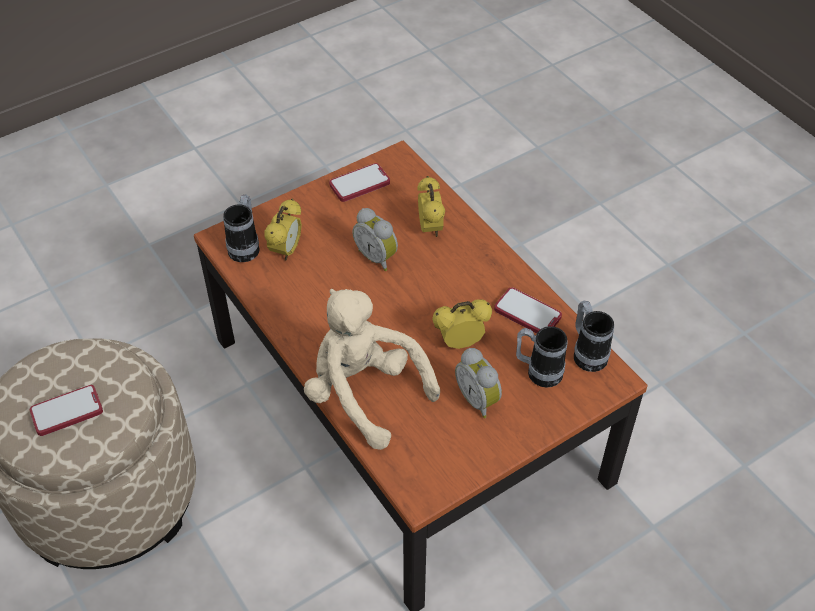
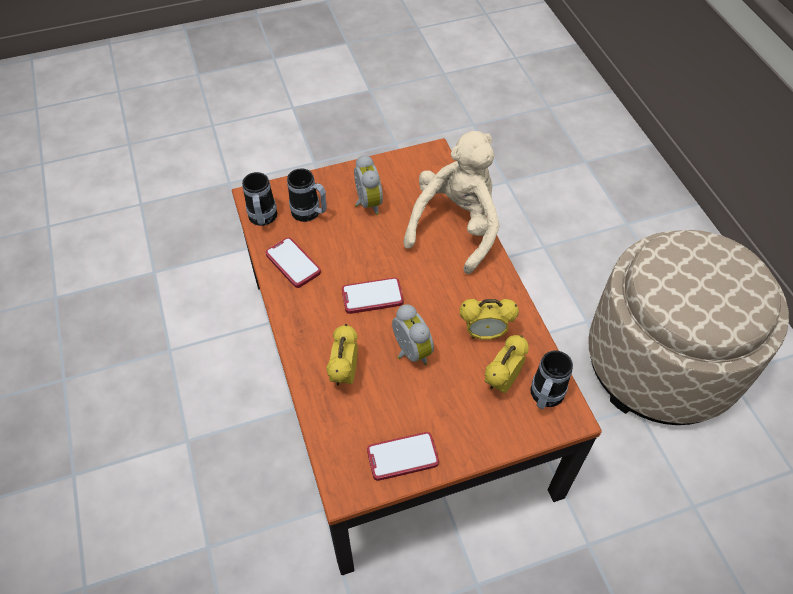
camera: 165 degrees left, 5 degrees up
phone [30,385,103,436] -> phone moved to [342,278,403,314]
beige plush toy [304,289,440,450] -> beige plush toy turned 120 degrees counterclockwise [404,131,500,274]
alarm clock [432,299,492,349] -> alarm clock moved to [460,299,519,339]

